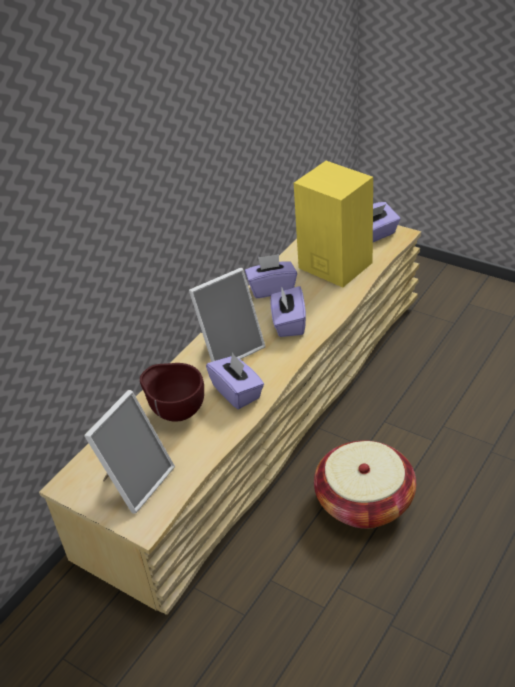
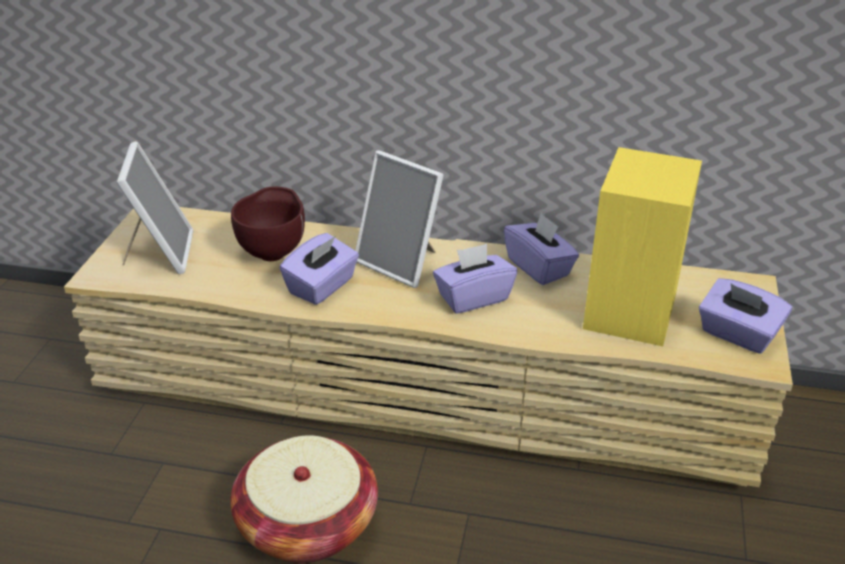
camera: 65 degrees right, 5 degrees down
picture frame [84,390,175,514] -> picture frame turned 105 degrees counterclockwise [117,141,193,274]

